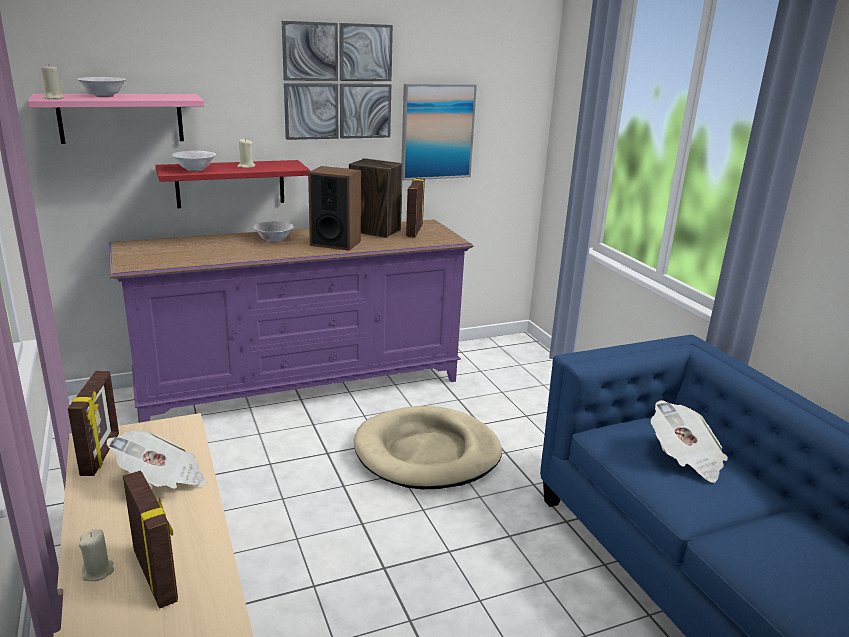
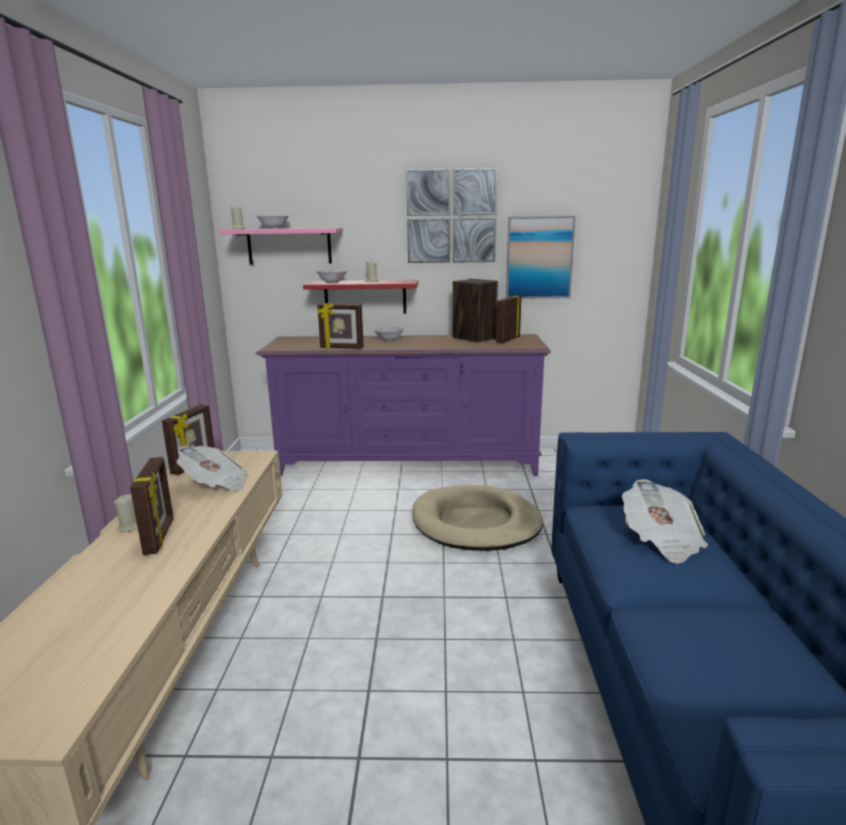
camera: 25 degrees right, 5 degrees down
speaker [308,166,361,251] -> none
none -> picture frame [318,303,364,349]

